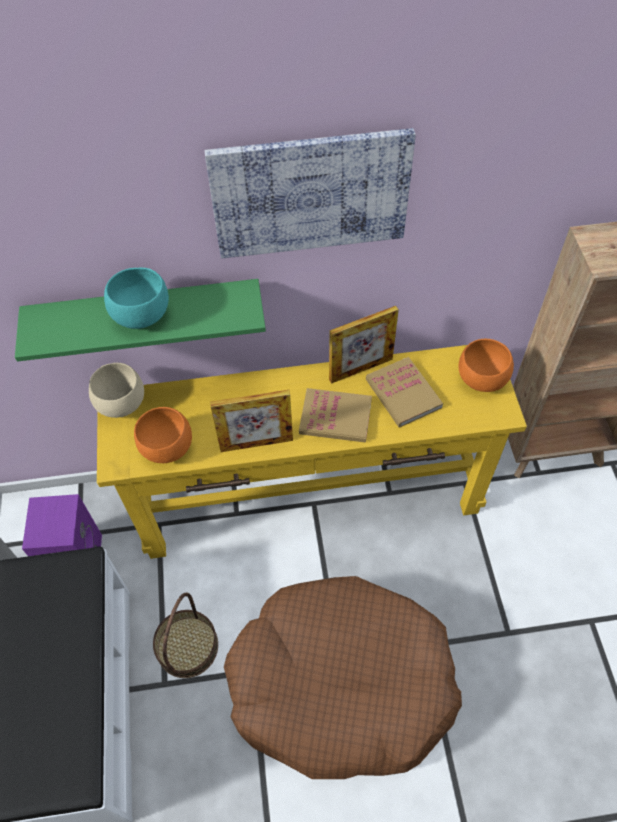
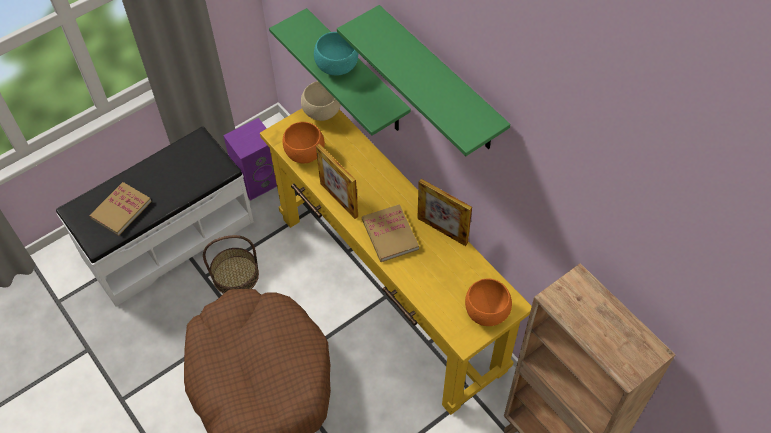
camera: 60 degrees right, 0 degrees up
picture [205,128,416,258] -> green shelf [337,5,510,156]
book [366,357,443,428] -> book moved to [89,182,152,236]

